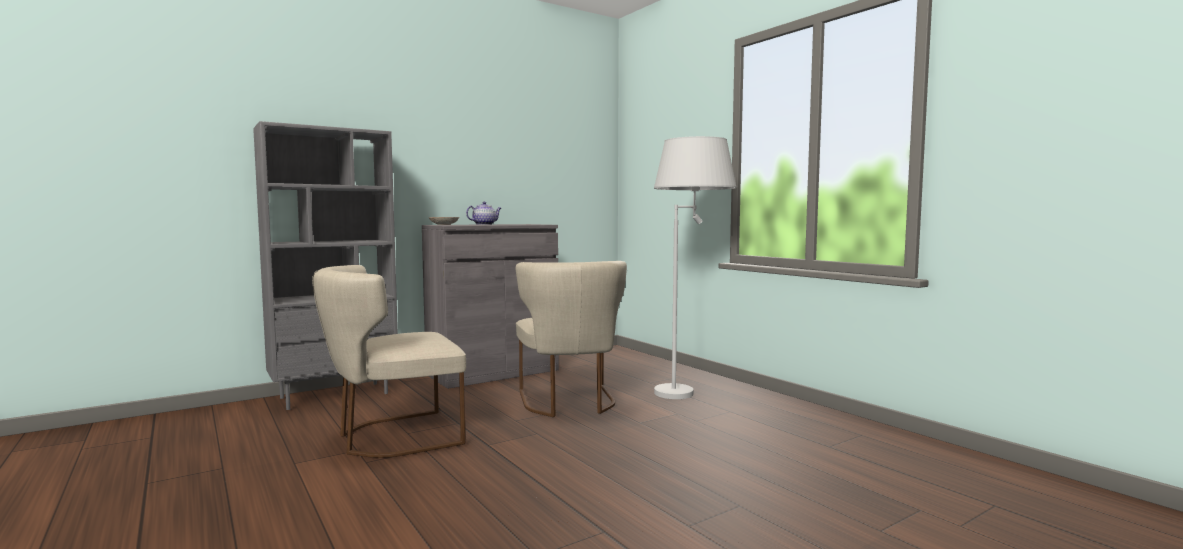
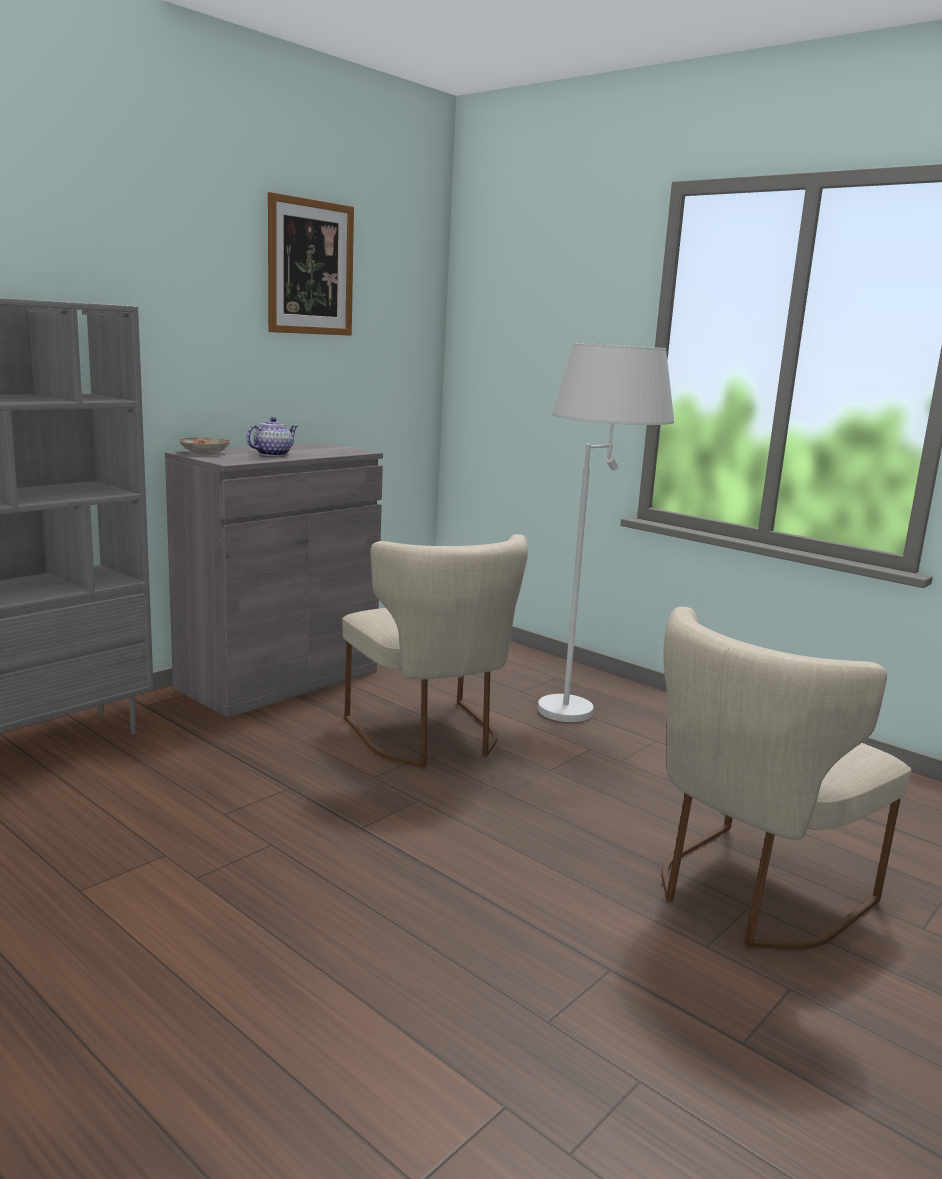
camera: 15 degrees left, 10 degrees up
beige chair [312,265,466,458] -> beige chair moved to [661,607,911,950]
none -> picture [268,192,354,336]

